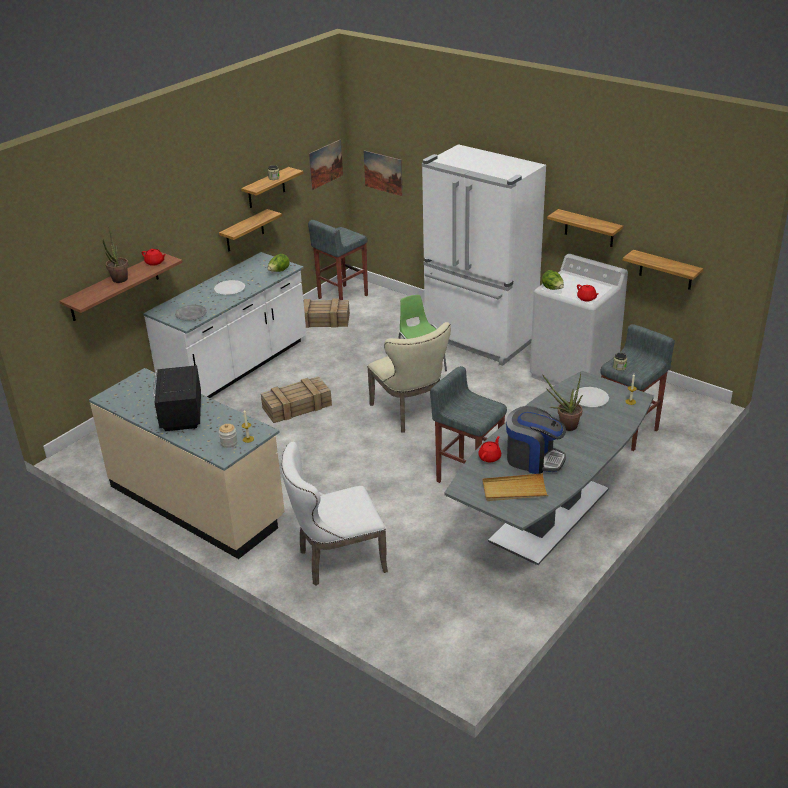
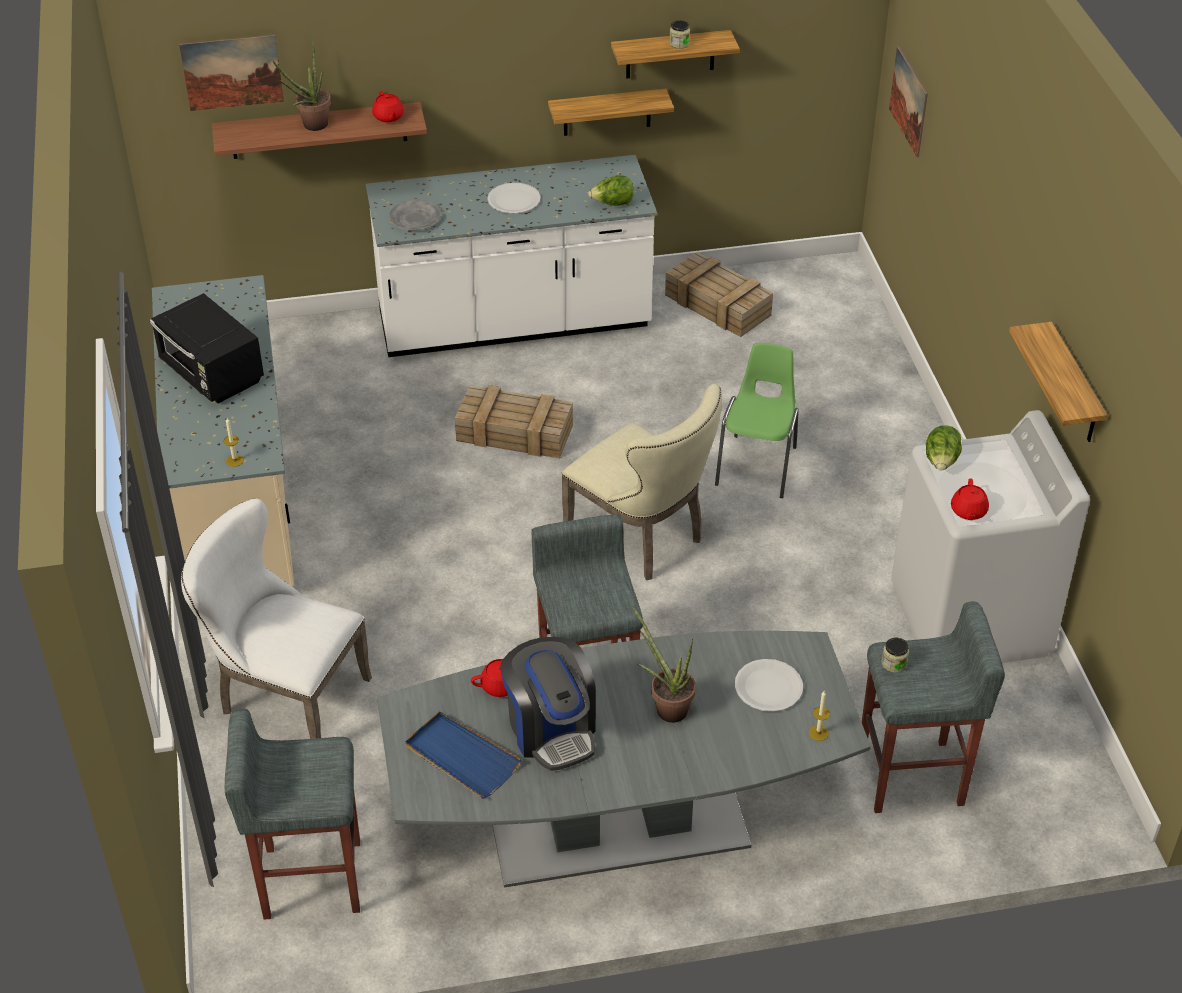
camera: 40 degrees right, 10 degrees up
black microwave [153,365,201,431] -> black microwave turned 75 degrees counterclockwise [150,293,264,404]
jar [219,424,237,448] -> none
grey stool [308,220,368,300] -> grey stool moved to [225,709,360,920]
picture [309,139,343,190] -> picture moved to [179,34,284,111]
beige chair [367,322,451,433] -> beige chair turned 60 degrees counterclockwise [562,384,722,580]
white fridge [422,144,546,366] -> none
beige tray [482,473,549,501] -> blue tray [405,711,521,799]
shelf [623,250,703,290] -> none

